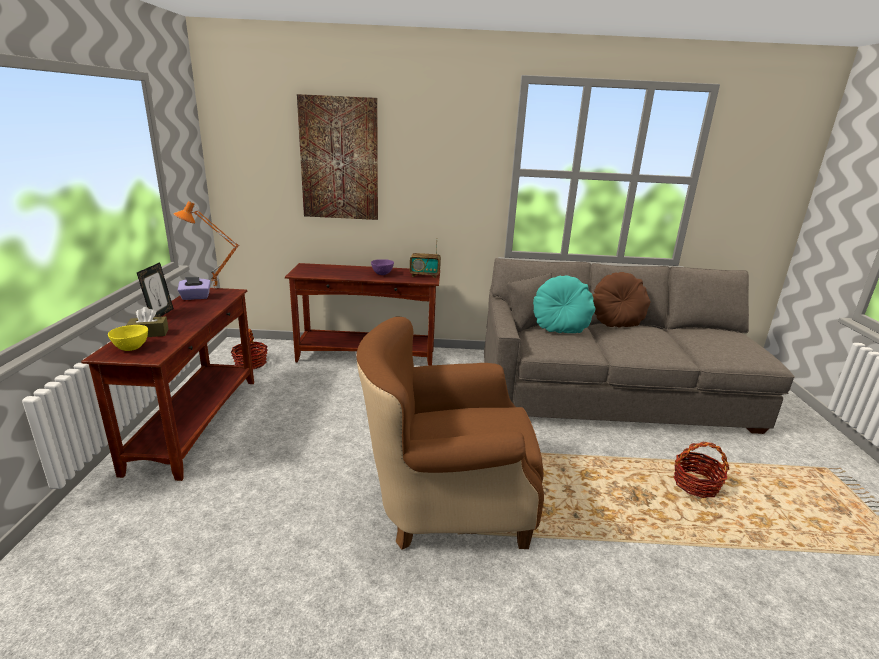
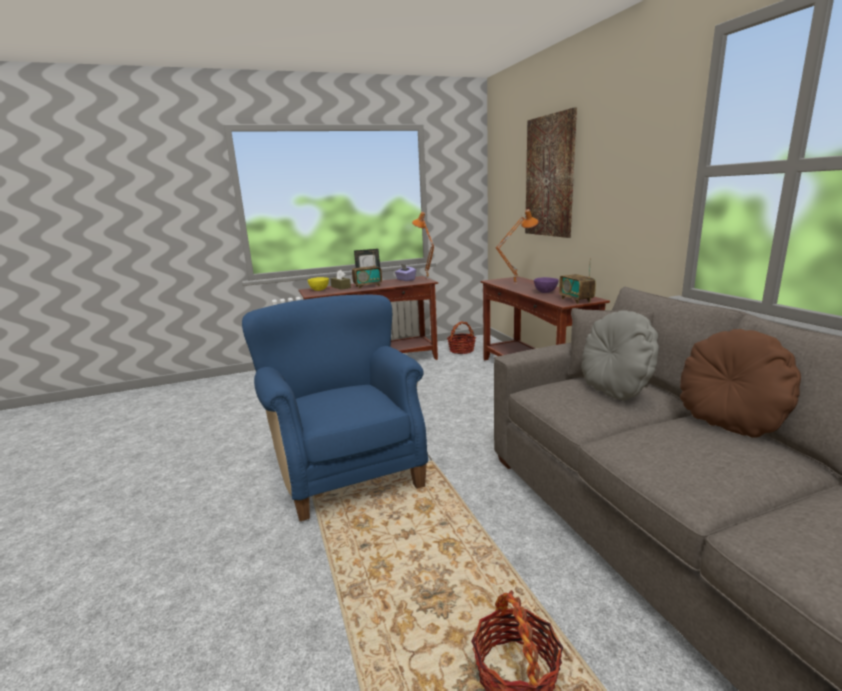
camera: 70 degrees right, 5 degrees down
brown armchair [356,317,544,550] -> blue armchair [242,295,428,521]
turquoise pillow [533,275,596,333] -> grey pillow [581,310,659,401]
none -> radio [352,253,382,289]
none -> orange table lamp [495,209,538,284]

